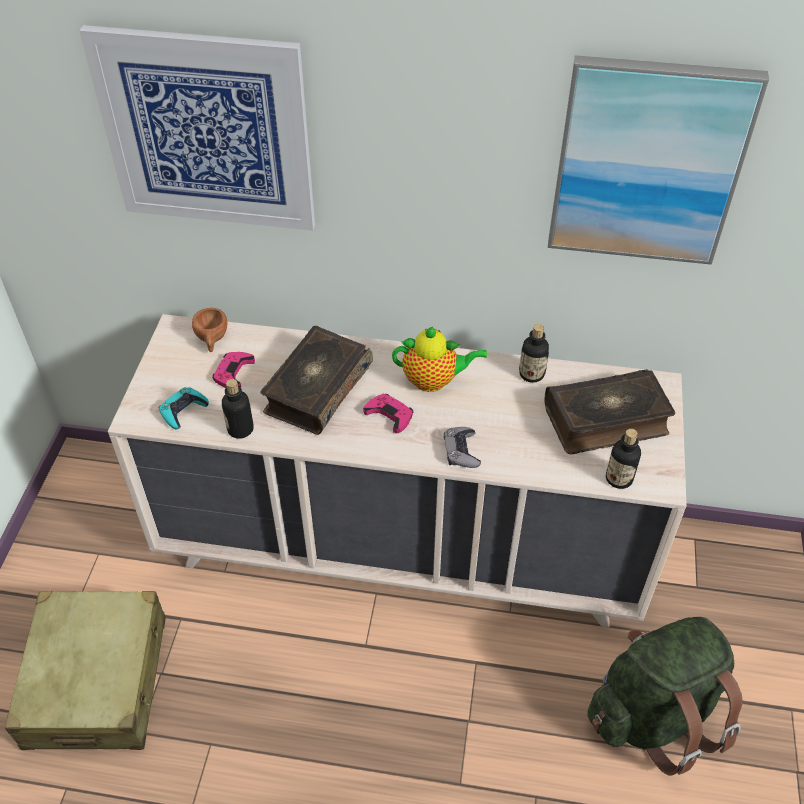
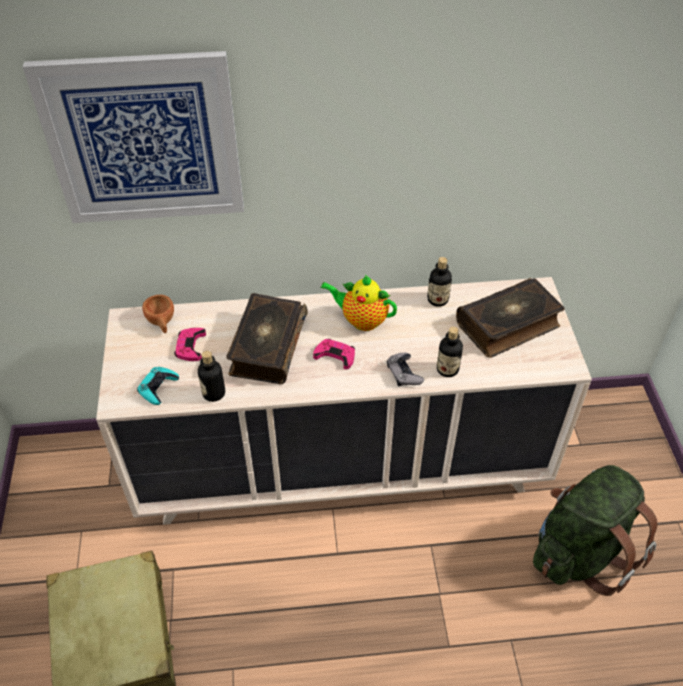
camera: 15 degrees left, 0 degrees up
teapot [392,326,487,392] -> teapot turned 150 degrees counterclockwise [321,275,397,331]
picture [548,55,769,265] -> none
bottle [606,429,641,489] -> bottle moved to [437,327,463,377]

